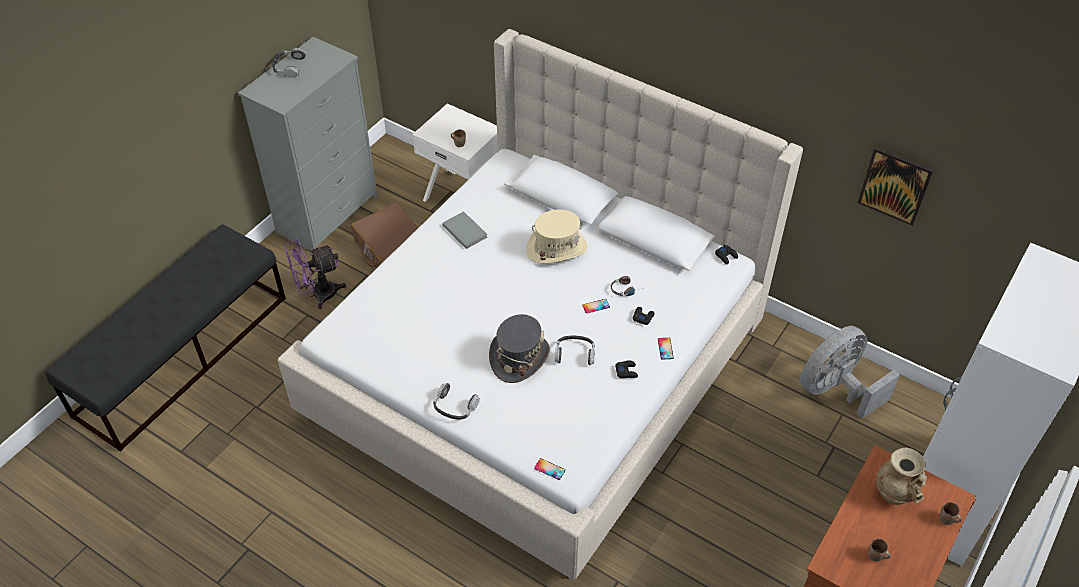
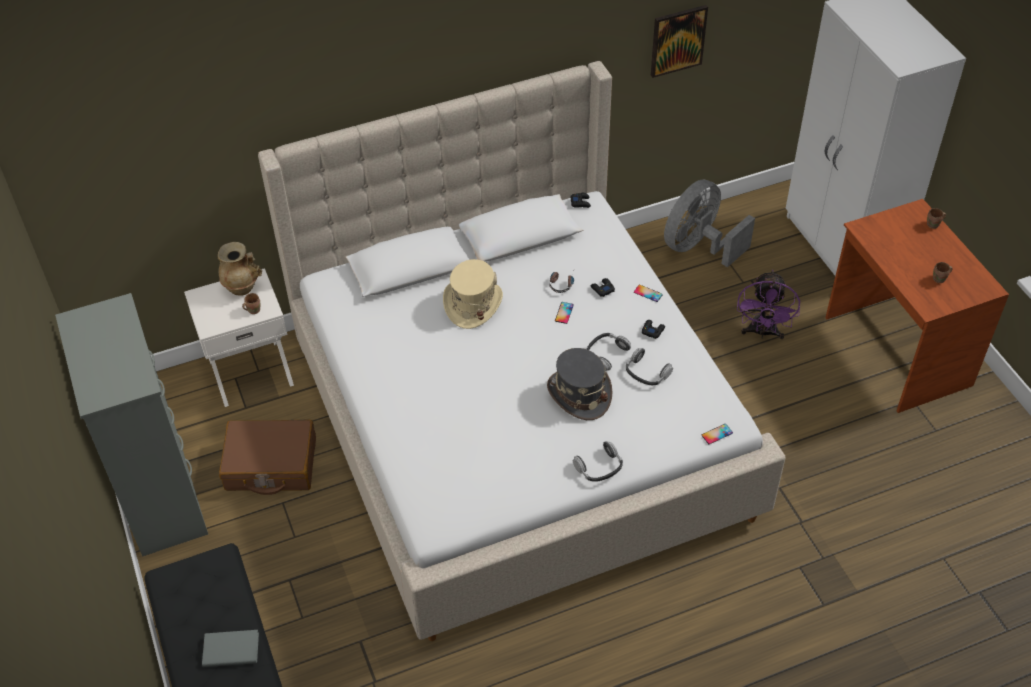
camera: 55 degrees left, 0 degrees up
headphones [272,48,306,78] -> headphones moved to [626,348,673,385]
purple fan [284,238,346,309] -> purple fan moved to [737,270,800,339]
grey book [442,211,487,249] -> grey book moved to [202,630,259,667]
grey fan [800,326,900,419] -> grey fan turned 45 degrees clockwise [664,180,755,267]
beige vase [876,448,927,505] -> beige vase moved to [218,242,262,296]

